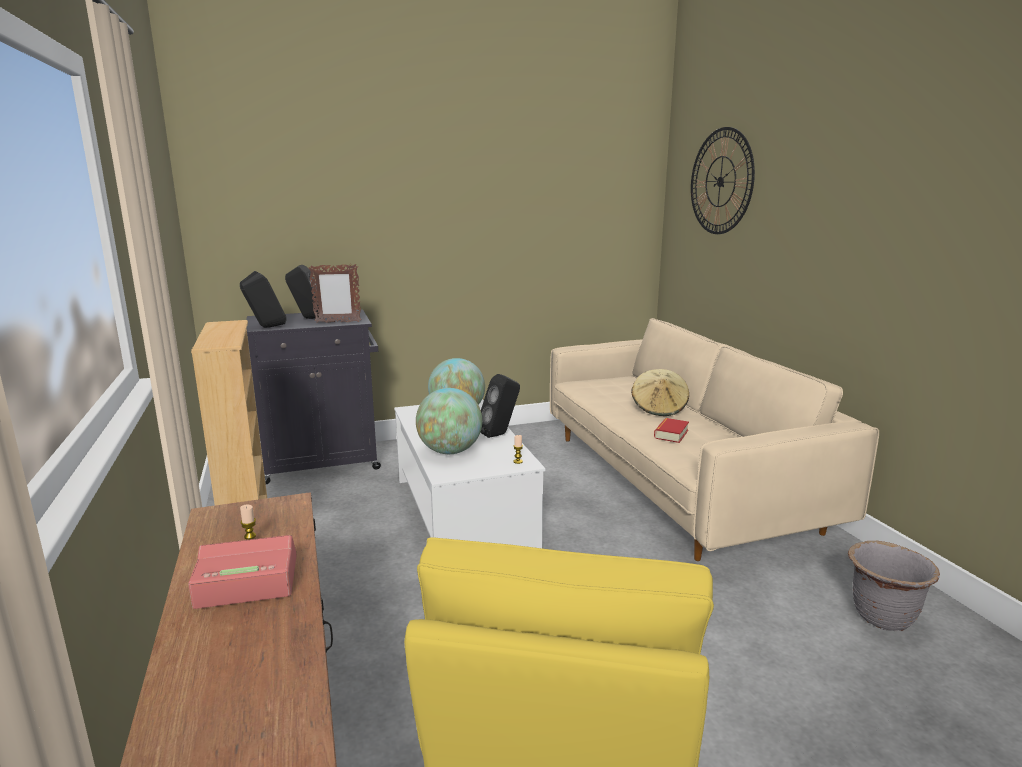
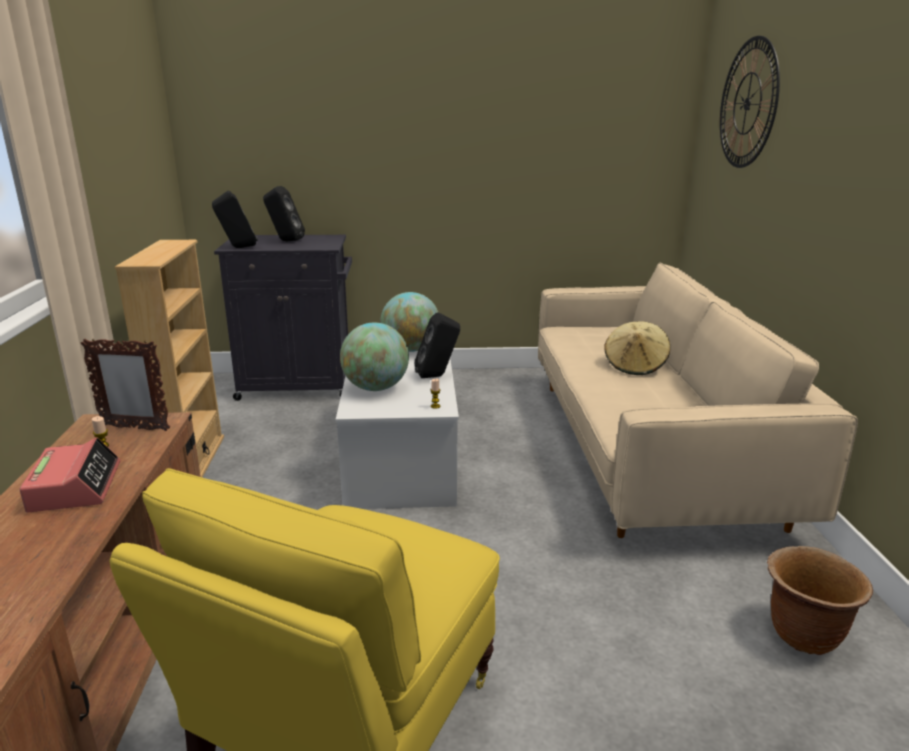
camera: 15 degrees right, 5 degrees up
alarm clock [188,535,296,609] -> alarm clock turned 75 degrees clockwise [19,437,120,513]
picture frame [308,264,361,323] -> picture frame moved to [81,338,170,431]
book [654,418,689,443] -> none
grey planter [848,541,940,631] -> brown planter [767,546,873,655]

